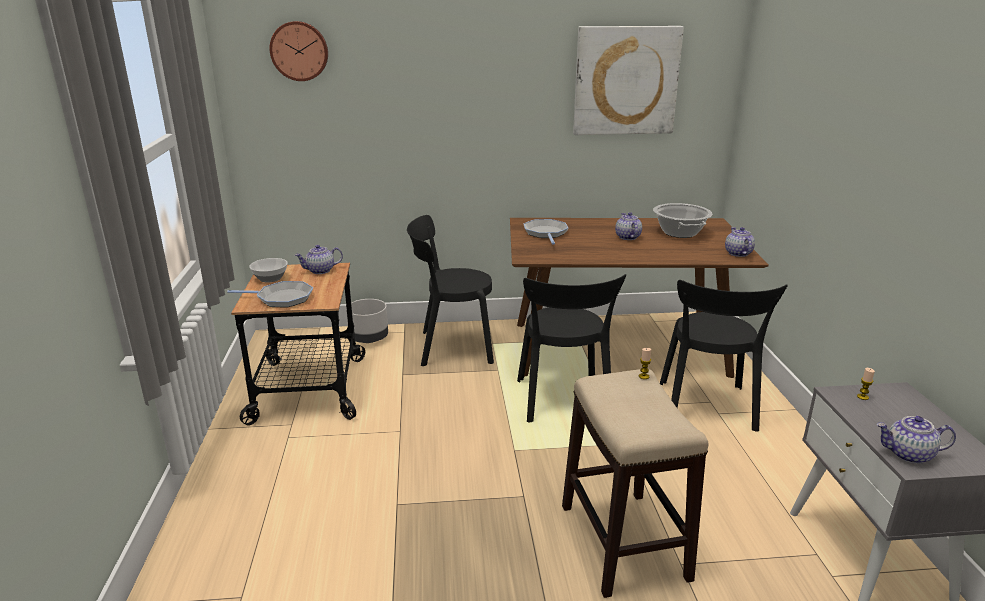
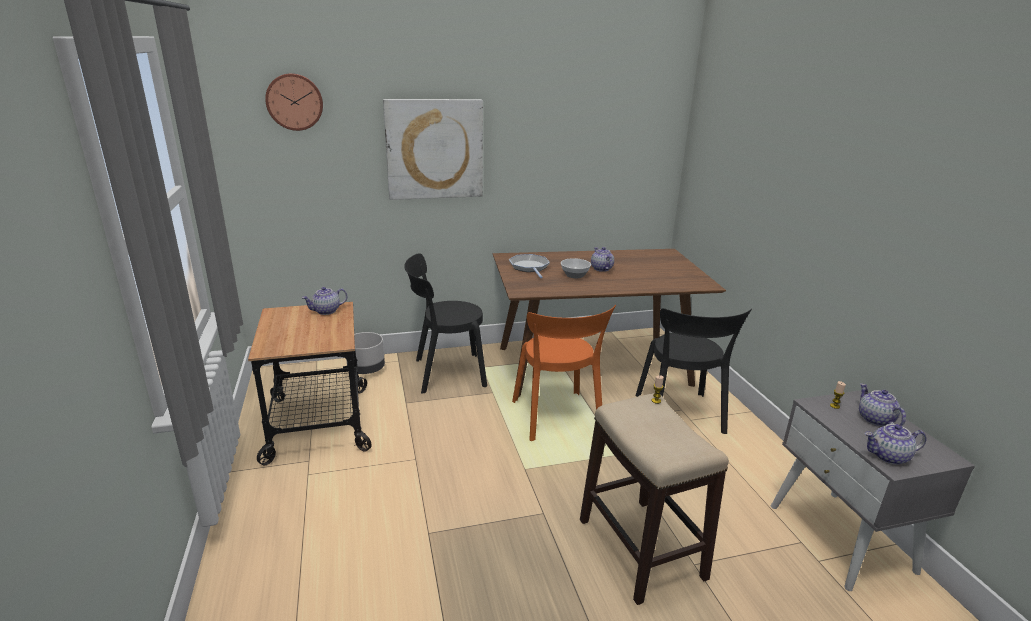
camera: 10 degrees left, 0 degrees up
frying pan [227,281,313,307] -> none
bowl [249,258,288,283] -> bowl moved to [561,258,591,278]
black chair [517,274,626,423] -> orange chair [512,305,616,441]
picture [573,26,684,135] -> picture moved to [383,99,483,200]
cooking pot [653,203,712,238] -> none
teapot [725,227,755,257] -> teapot moved to [859,383,906,426]

